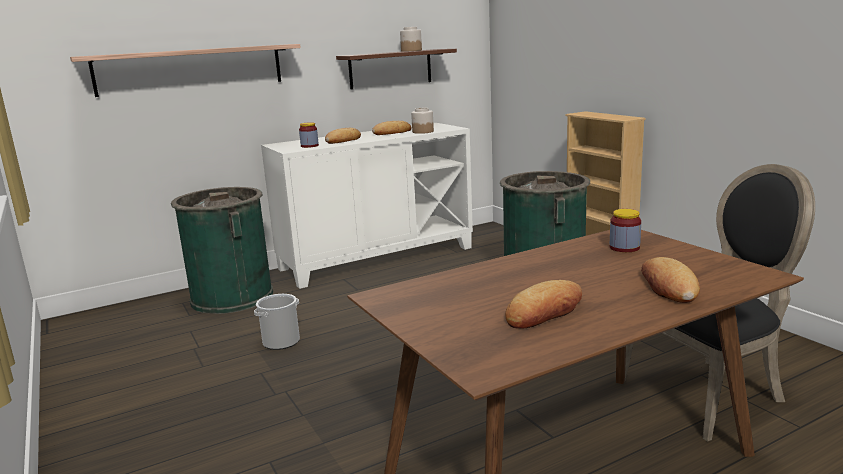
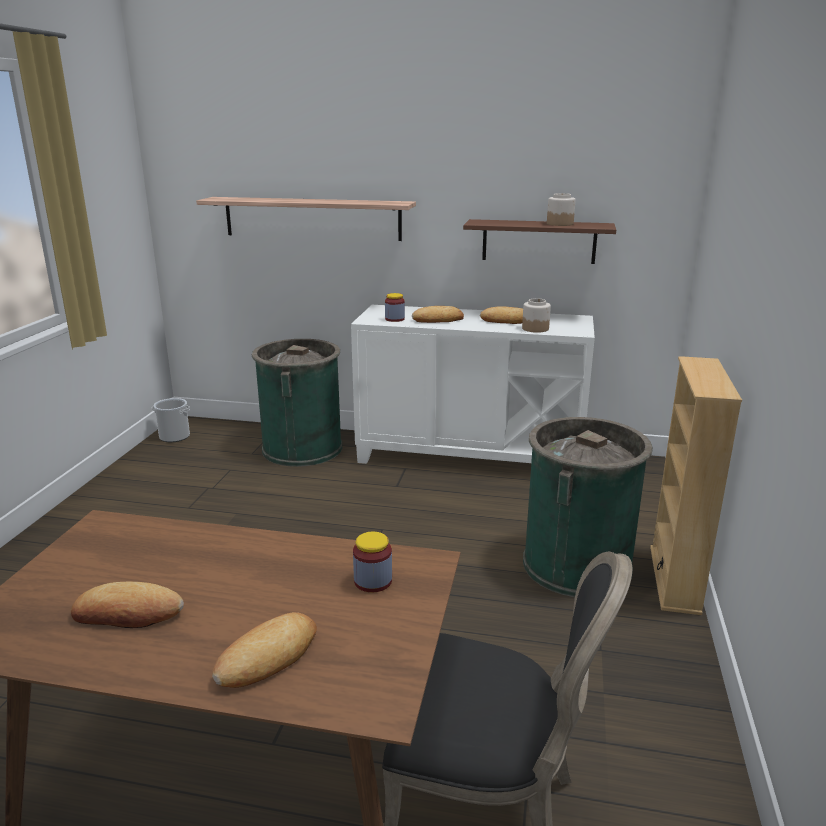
camera: 40 degrees right, 5 degrees up
bucket [254,294,300,350] -> bucket moved to [152,398,190,442]

